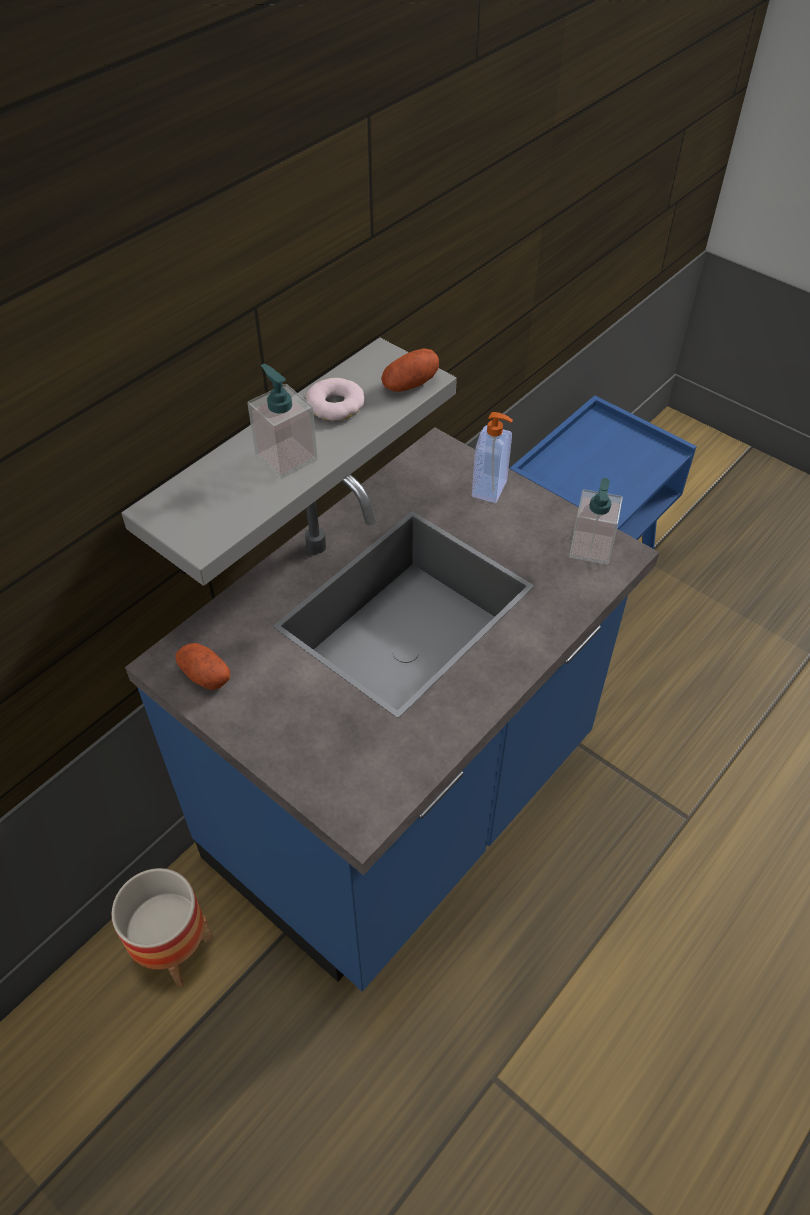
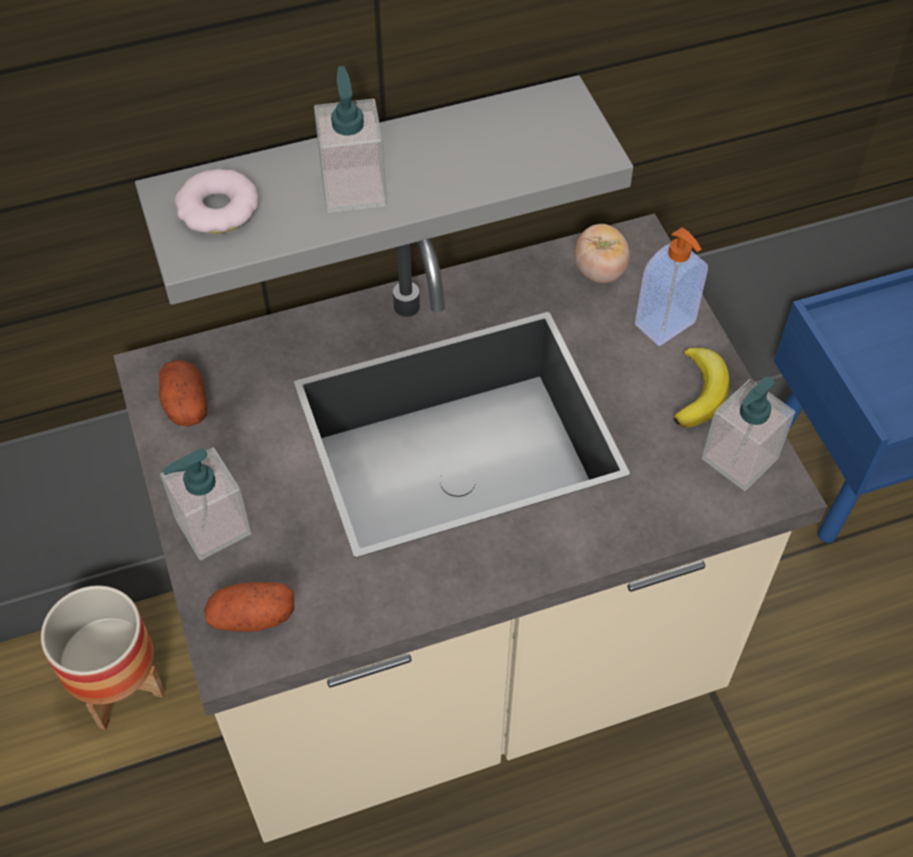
camera: 30 degrees right, 5 degrees up
blue counter [125,427,659,991] -> beige counter [113,213,827,843]
donut [306,378,365,421] -> donut moved to [174,169,259,234]
potato [381,348,439,392] -> potato moved to [204,582,294,632]
none -> soap dispenser [160,448,251,560]
none -> tomato [574,224,630,283]
none -> banana [674,348,730,428]

